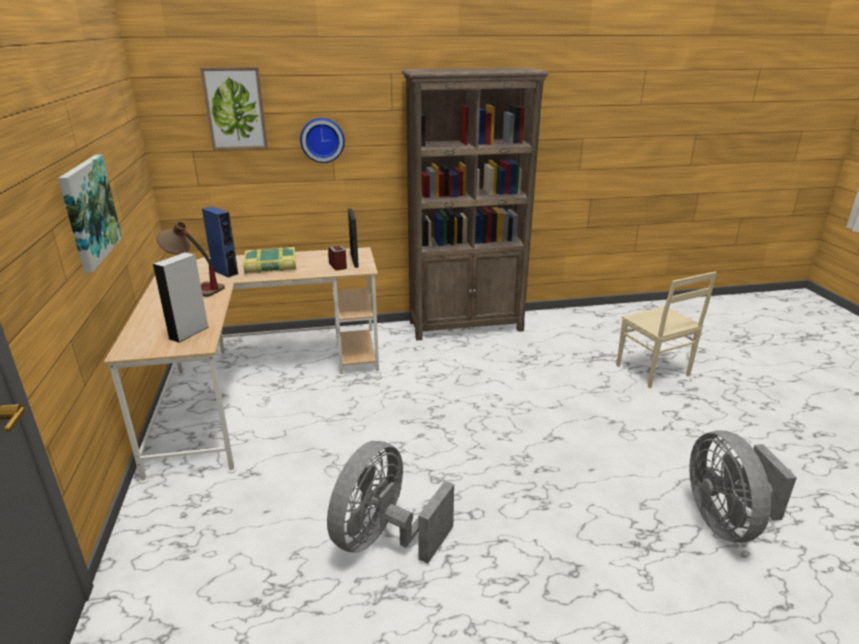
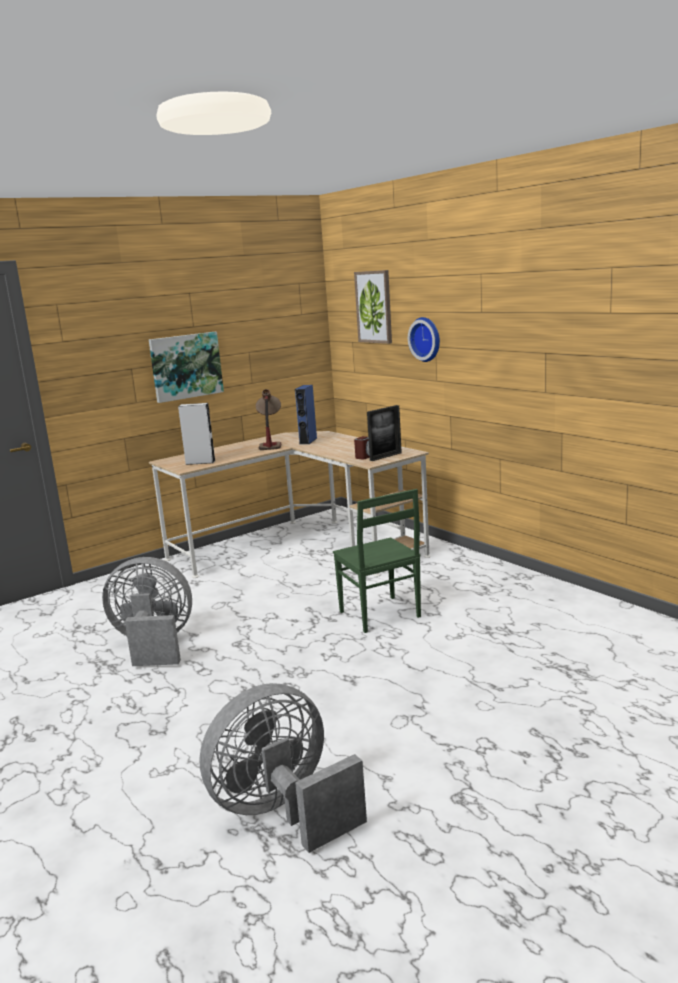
camera: 65 degrees right, 10 degrees down
book [243,247,296,274] -> none
brown bookcase [402,68,549,341] -> none
beige chair [616,271,717,388] -> none
none -> green chair [333,489,421,633]

